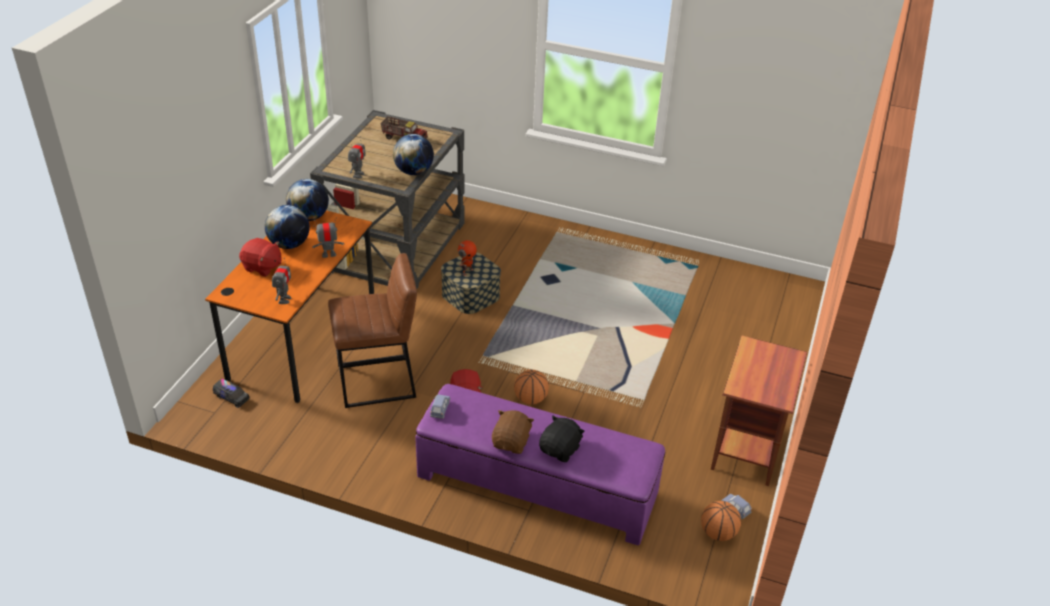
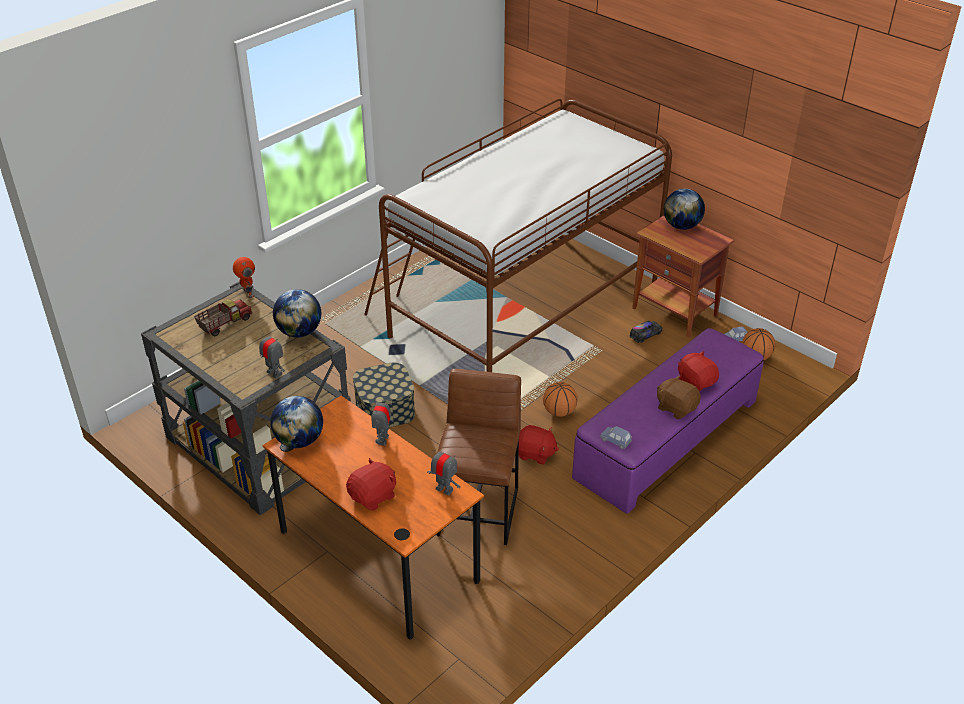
camera: 65 degrees left, 0 degrees up
toy truck [213,379,250,408] -> toy truck moved to [630,321,662,343]
globe [265,205,310,249] -> globe moved to [664,189,705,230]
toy robot [458,240,477,276] -> toy robot moved to [233,257,255,298]
black plush toy [539,415,585,462] -> red plush toy [678,351,719,391]
none -> brown bed [364,99,672,372]

